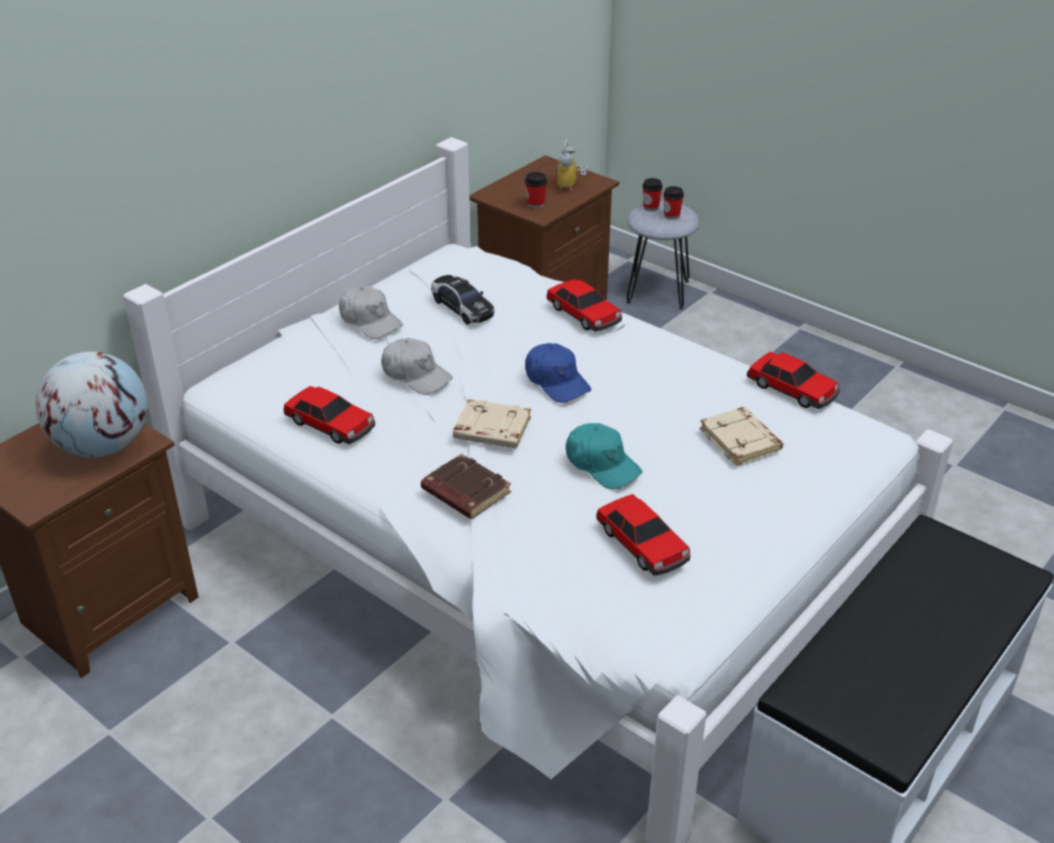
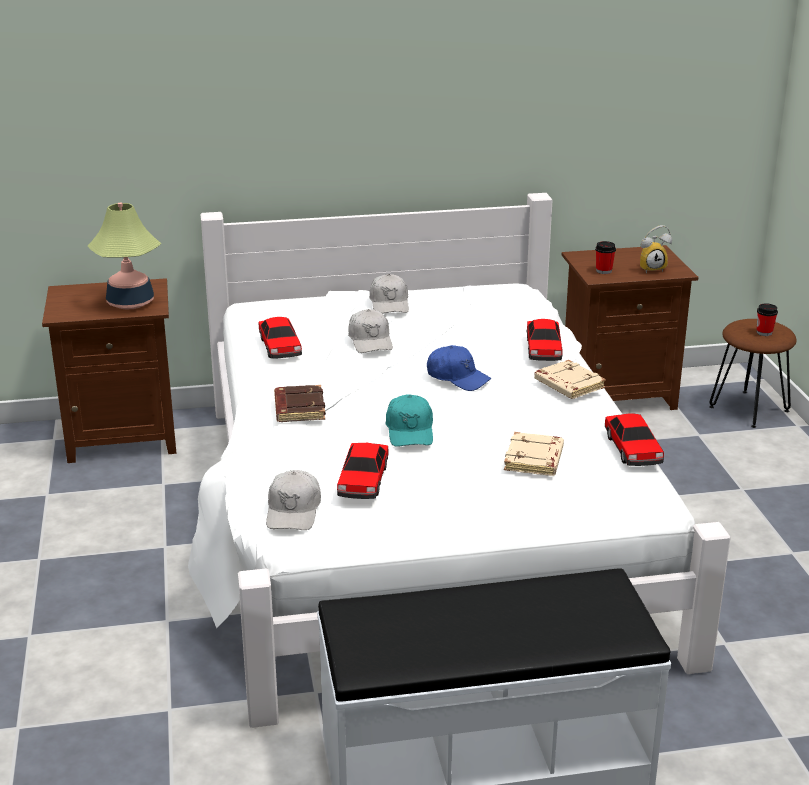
camera: 40 degrees right, 10 degrees down
globe [35,352,147,457] -> table lamp [88,202,161,309]
toy car [431,275,494,324] -> none
beige book [453,399,531,448] -> beige book moved to [534,360,606,399]
blue cap [525,343,591,403] -> blue cap turned 60 degrees counterclockwise [427,345,491,391]
alarm clock [557,139,587,190] -> alarm clock turned 150 degrees counterclockwise [640,225,672,273]
grey stool [626,201,700,310] -> brown stool [709,319,797,428]
cup [642,178,663,211] -> none
none -> white cap [266,470,321,530]

